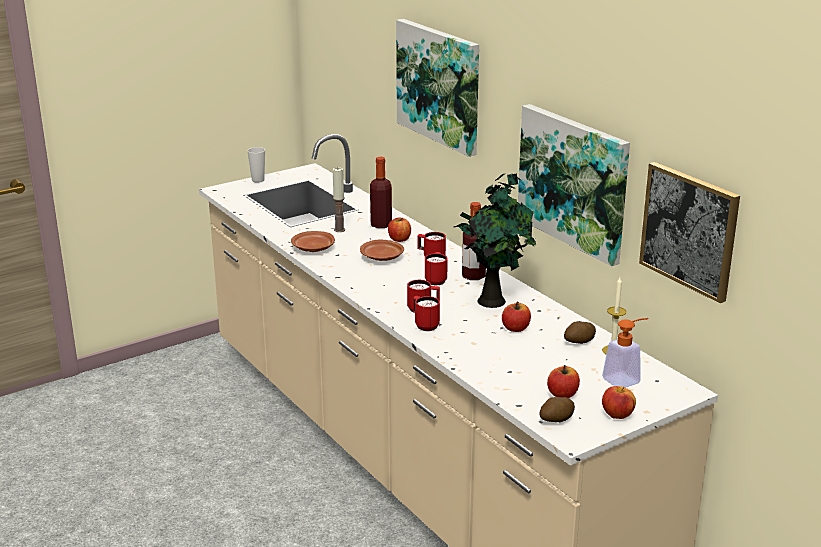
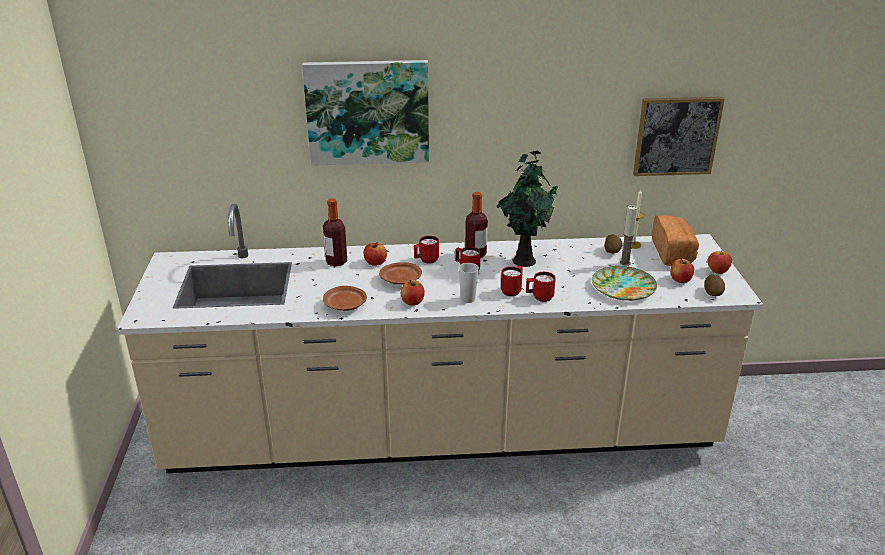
camera: 60 degrees left, 5 degrees up
cup [247,147,265,183] -> cup moved to [459,263,479,303]
candle [333,167,345,232] -> candle moved to [620,205,638,266]
apple [502,302,531,332] -> apple moved to [401,280,425,306]
picture [518,104,630,267] -> none
soap dispenser [602,318,649,388] -> bread [652,215,699,266]
none -> plate [592,266,657,301]

